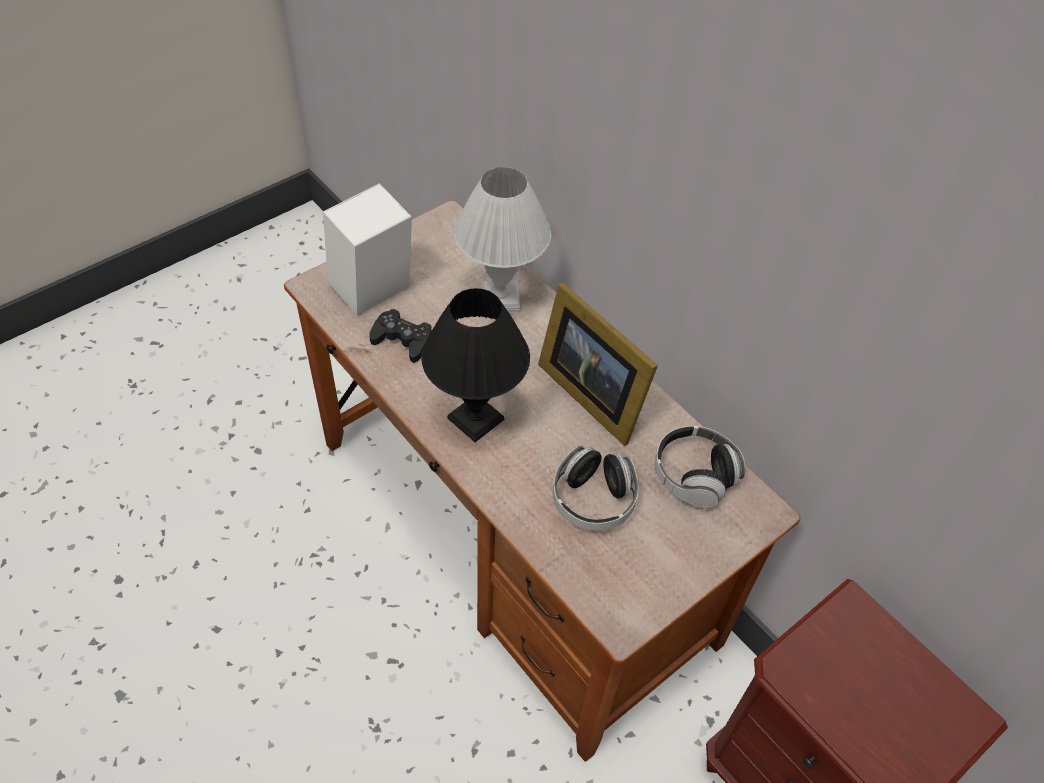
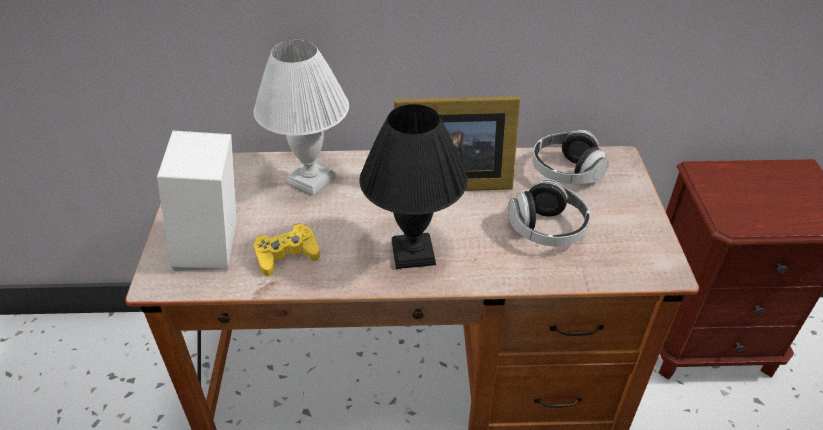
camera: 50 degrees left, 10 degrees down
black game controller [369,309,432,363] -> yellow game controller [254,223,320,276]

